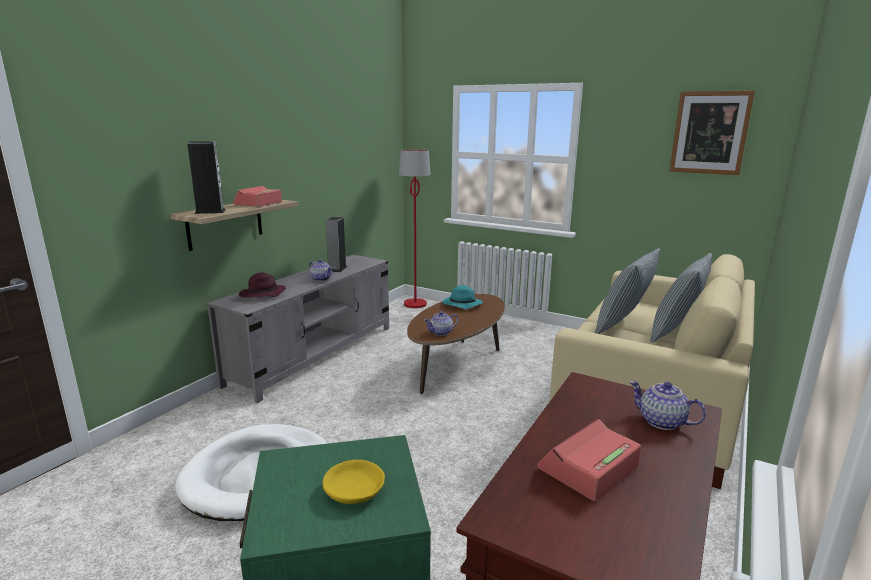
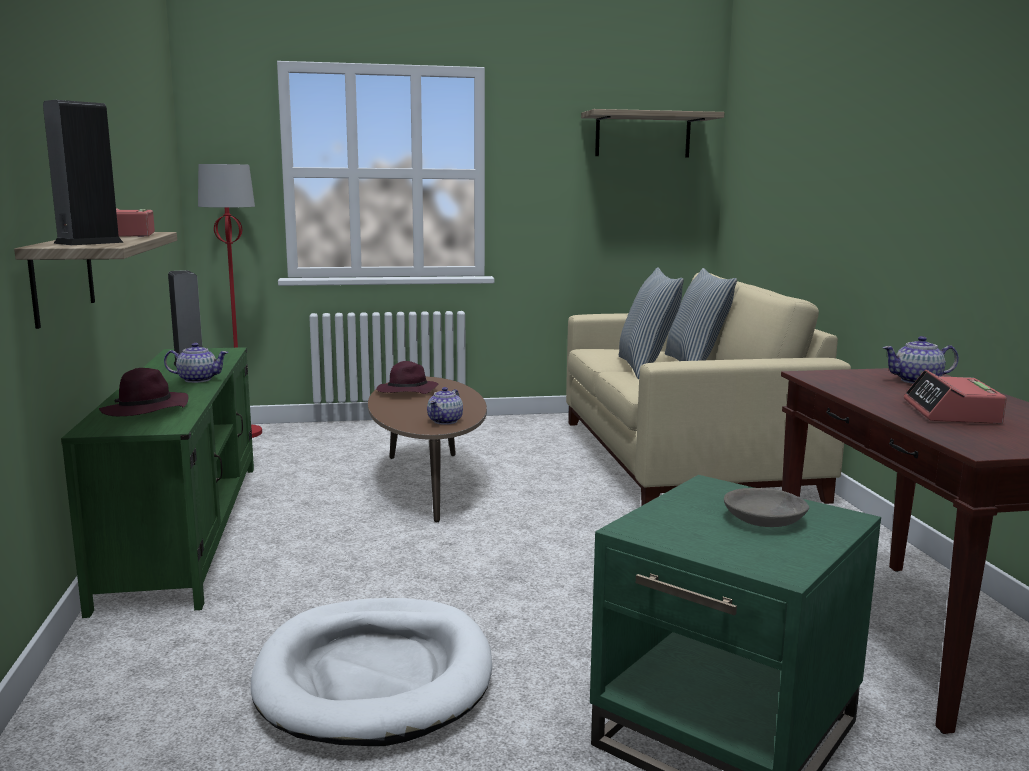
camera: 40 degrees left, 5 degrees down
grey tv stand [207,255,389,403] -> green tv stand [61,347,254,618]
yellow bowl [322,460,385,504] -> grey bowl [724,488,809,527]
turquoise hat [443,285,483,309] -> purple hat [376,361,439,394]
picture [670,90,755,175] -> shelf [581,109,724,157]

